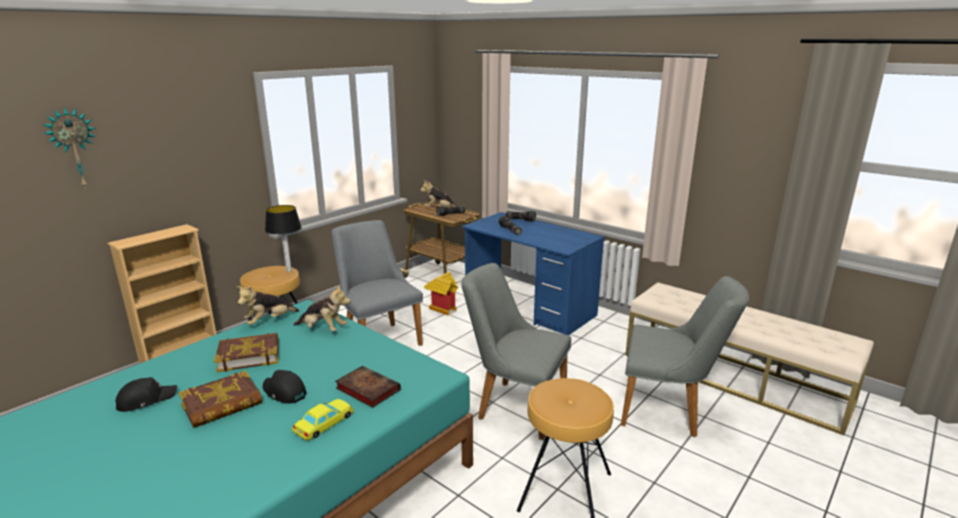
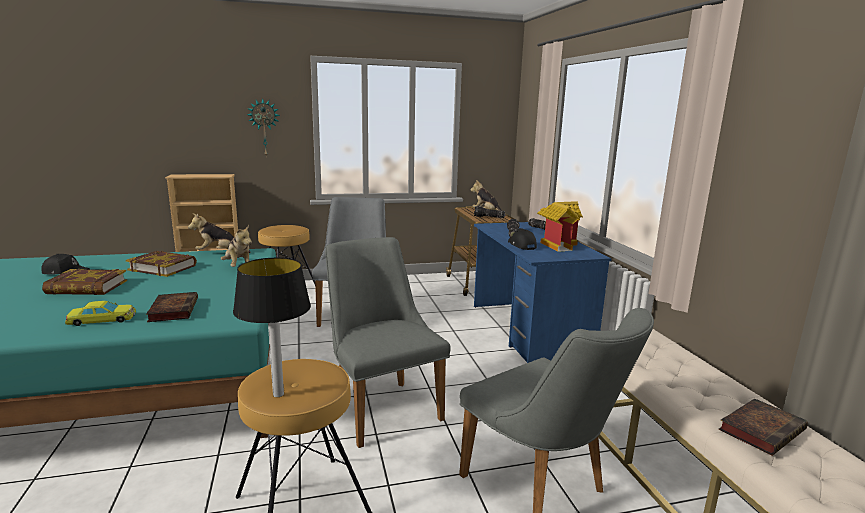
camera: 35 degrees right, 5 degrees down
wall clock [43,107,96,189] -> wall clock moved to [247,98,280,156]
black cap [263,370,306,404] -> black cap moved to [508,228,537,250]
table lamp [265,205,302,272] -> table lamp moved to [233,258,311,397]
toy house [424,272,458,316] -> toy house moved to [537,201,583,252]
none -> book [718,399,808,456]

